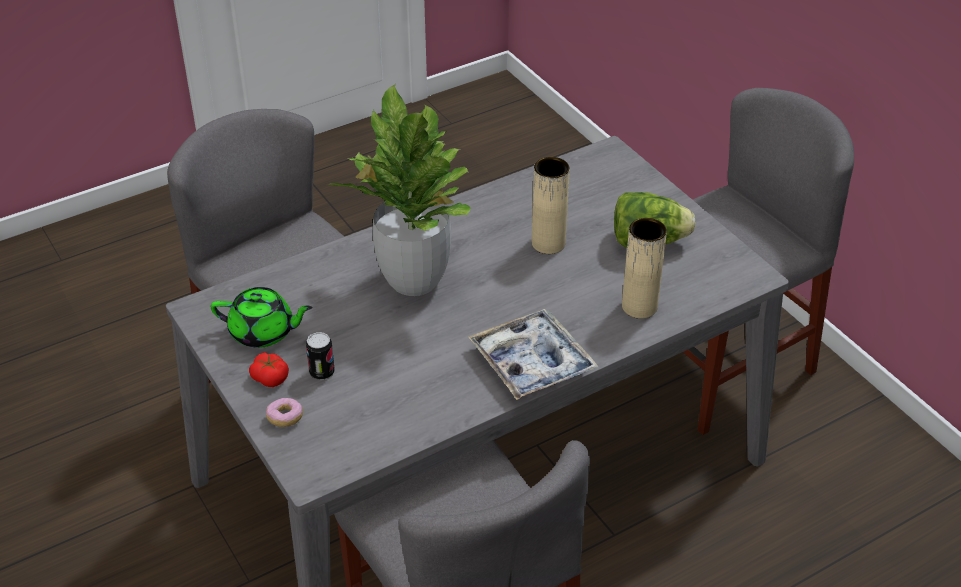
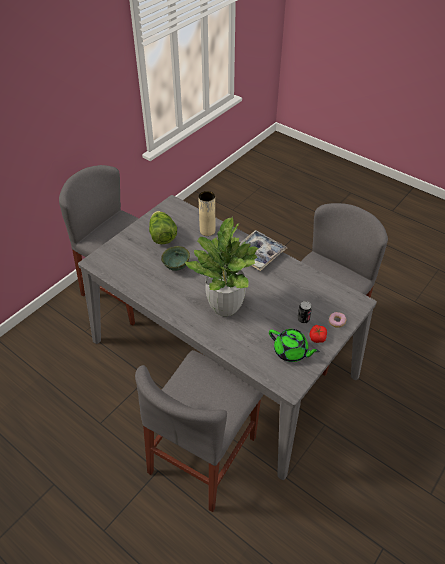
camera: 110 degrees left, 5 degrees up
green teapot [211,287,313,348] -> green teapot turned 135 degrees clockwise [269,329,320,362]
beige vase [532,157,570,254] -> green bowl [161,246,190,271]

